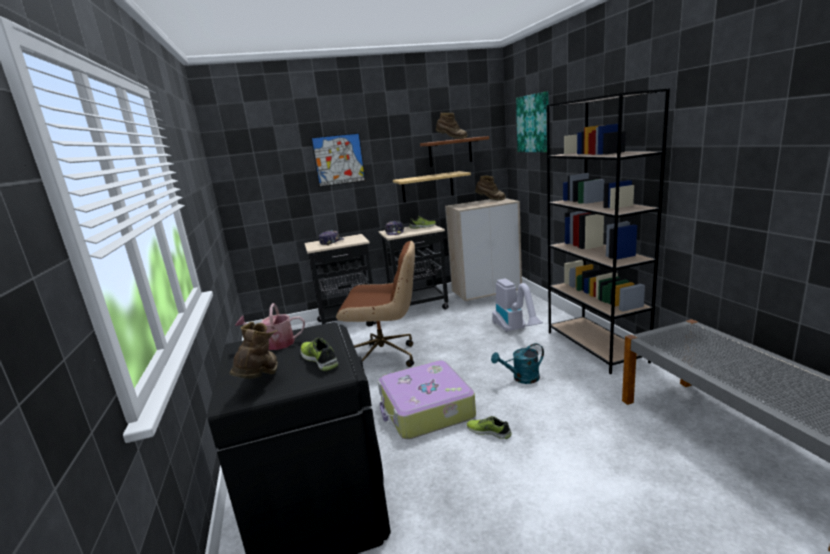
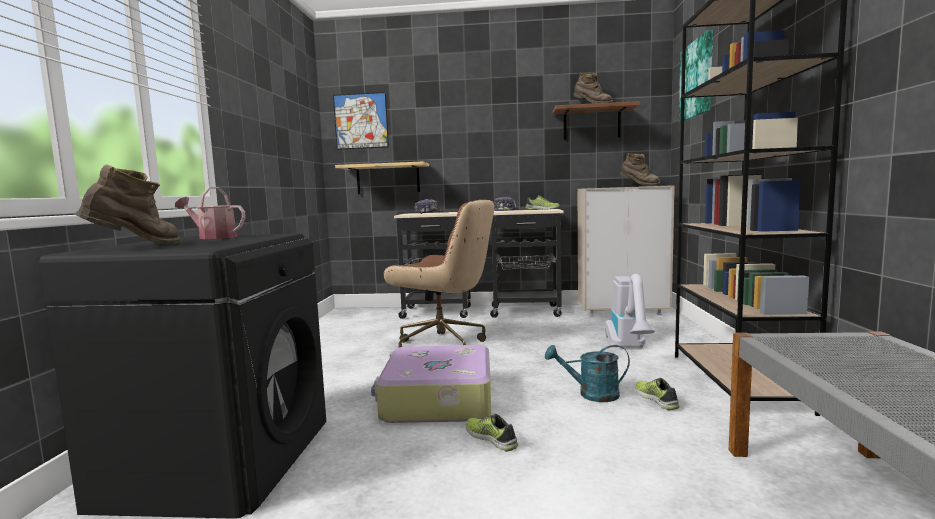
camera: 20 degrees right, 10 degrees down
shoe [300,338,338,371] -> shoe moved to [635,378,679,410]
picture [311,133,366,187] -> picture moved to [333,92,389,150]
shelf [393,171,471,202] -> shelf moved to [335,161,429,194]

